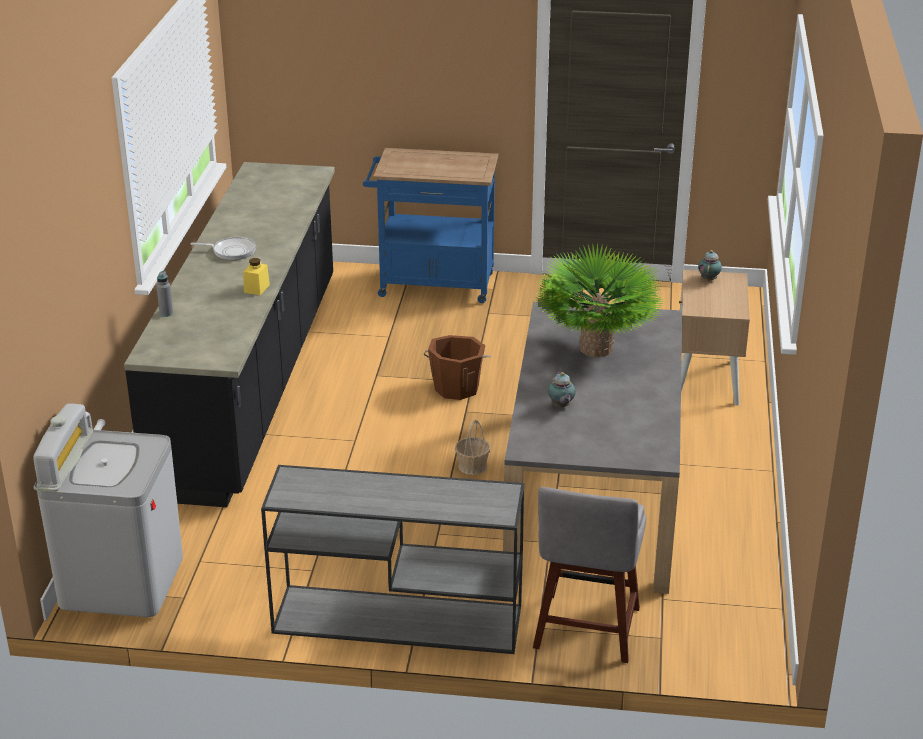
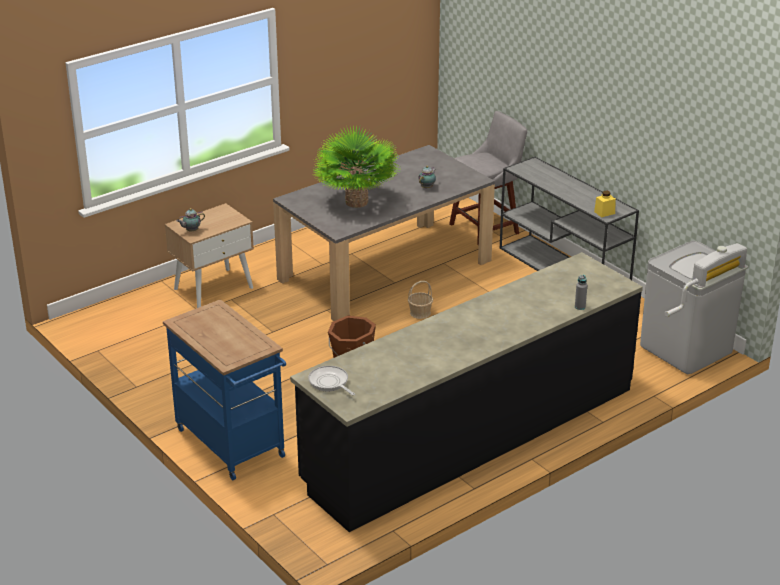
camera: 135 degrees left, 0 degrees up
frying pan [190,237,256,260] -> frying pan moved to [308,366,355,396]
yellow jar [243,258,270,295] -> yellow jar moved to [594,191,616,217]

